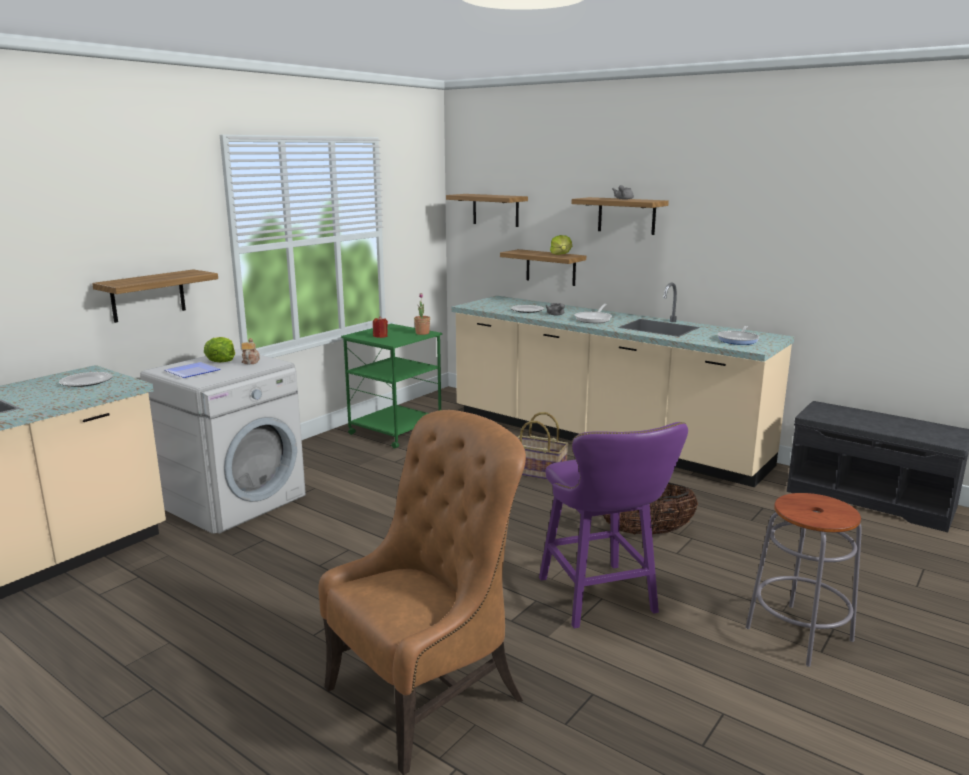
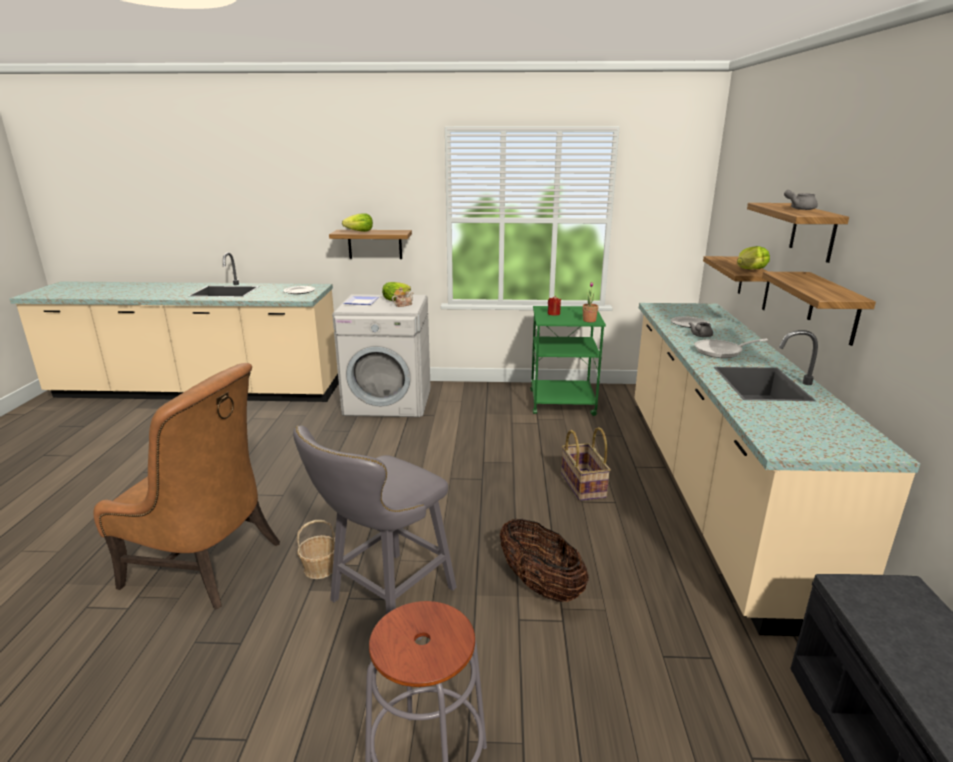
camera: 55 degrees right, 5 degrees up
shelf [446,194,528,227] -> shelf moved to [762,272,876,346]
purple stool [539,422,688,628] -> grey stool [293,425,457,614]
frying pan [718,326,759,345] -> none
none -> basket [297,520,335,579]
none -> lettuce [342,213,373,232]

